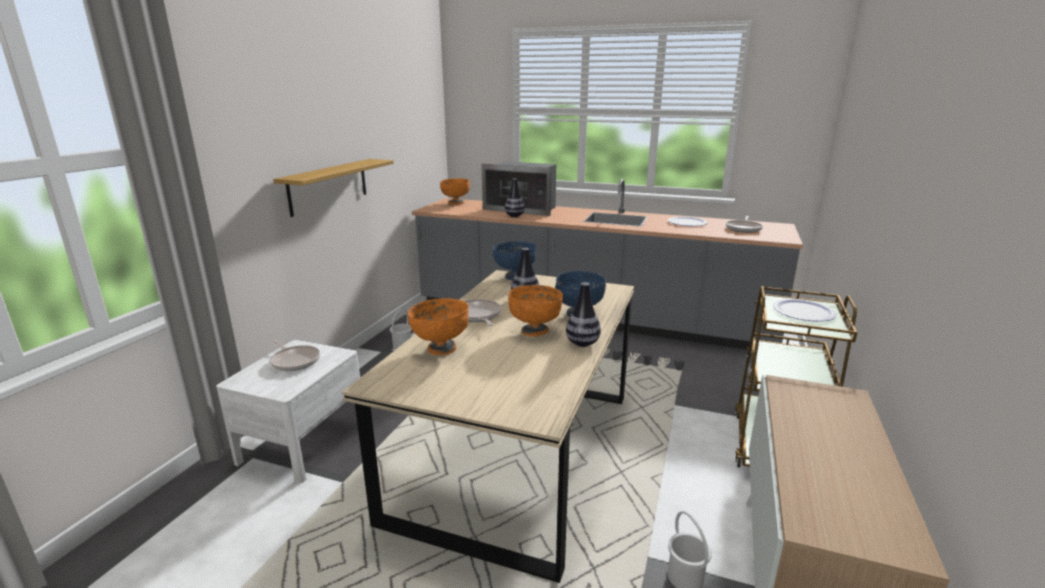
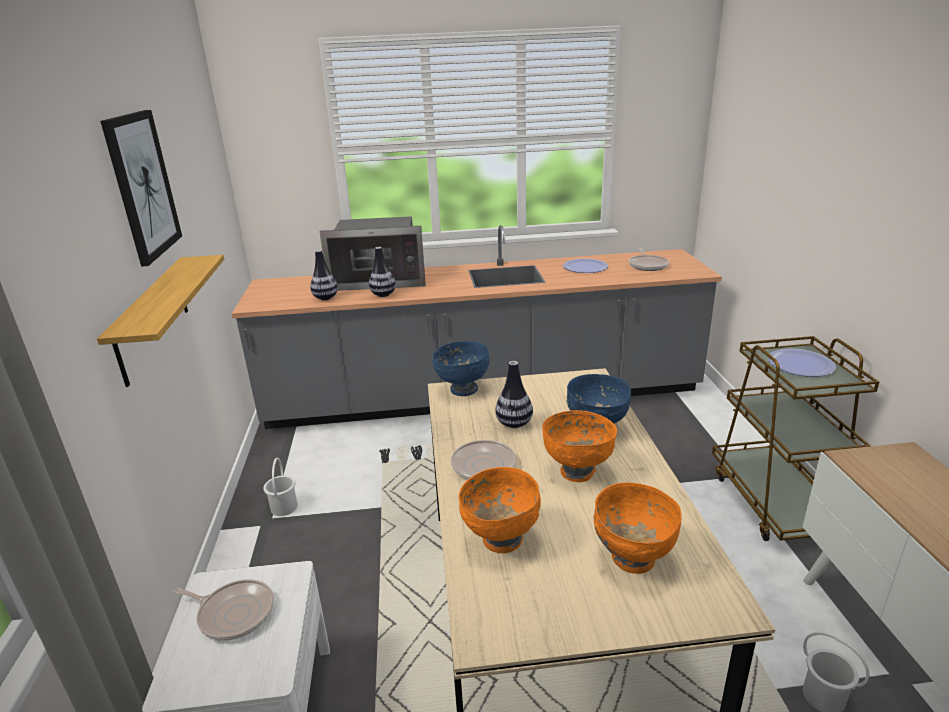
camera: 25 degrees left, 5 degrees up
orange bowl [440,179,470,205] -> orange bowl moved to [594,483,681,574]
vase [566,282,601,347] -> vase moved to [310,250,338,300]
none -> picture [100,110,182,267]

